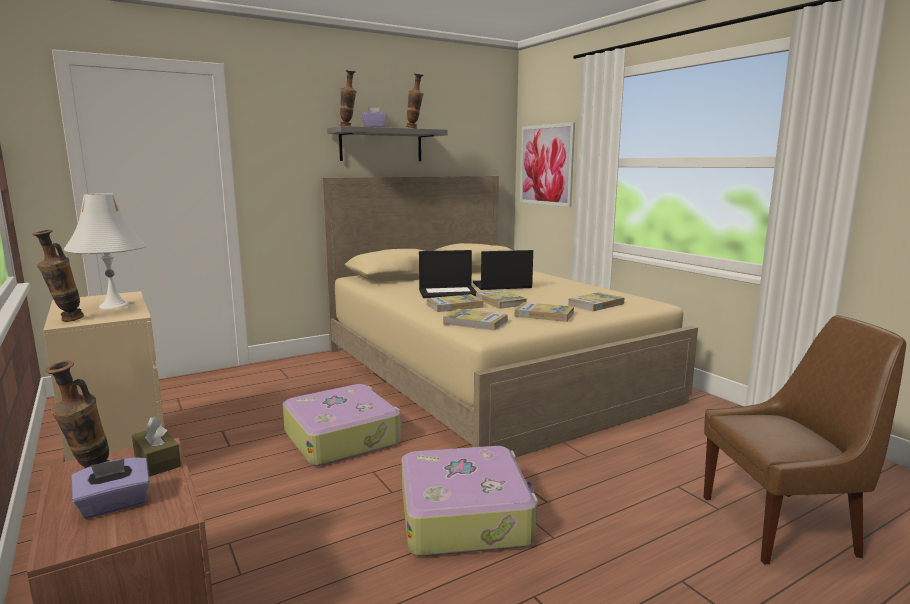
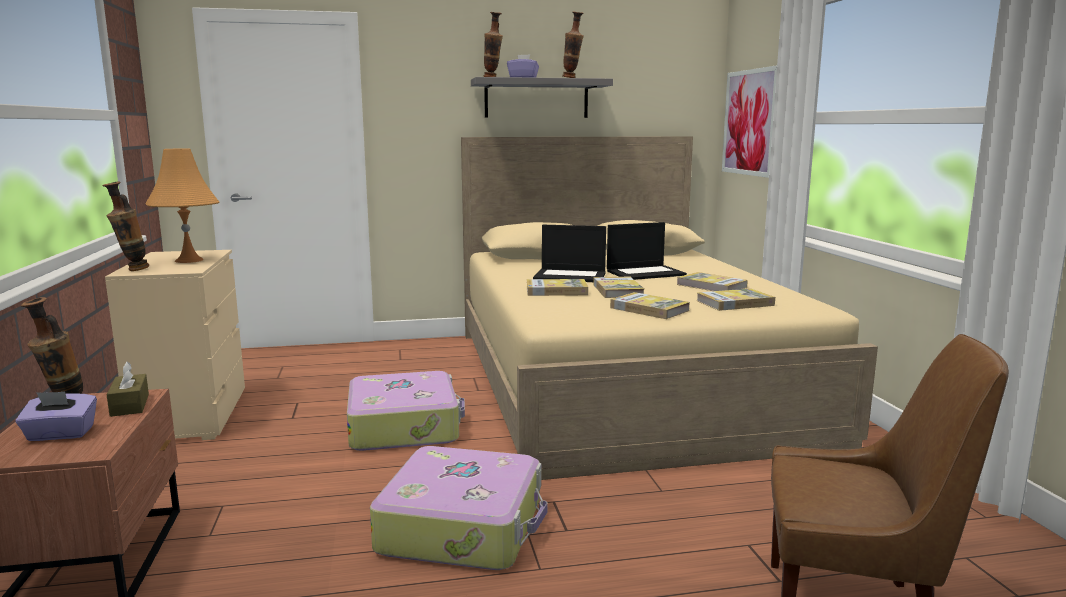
camera: 20 degrees right, 0 degrees up
white table lamp [63,193,147,309] -> orange table lamp [146,149,220,263]
book [443,309,508,331] -> book moved to [677,272,748,291]
laptop [473,250,533,290] -> laptop turned 150 degrees clockwise [607,222,687,280]

